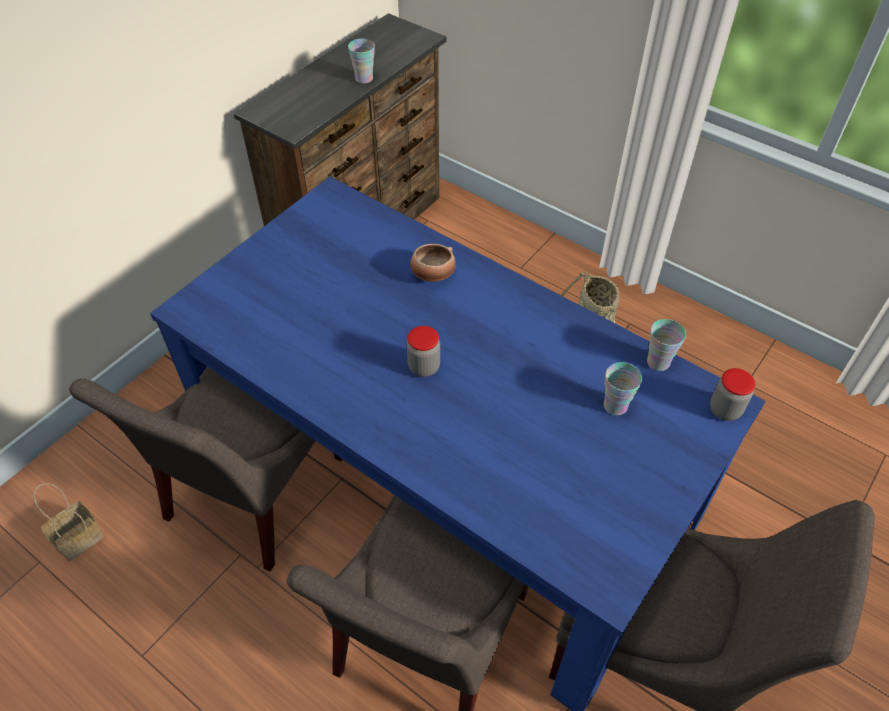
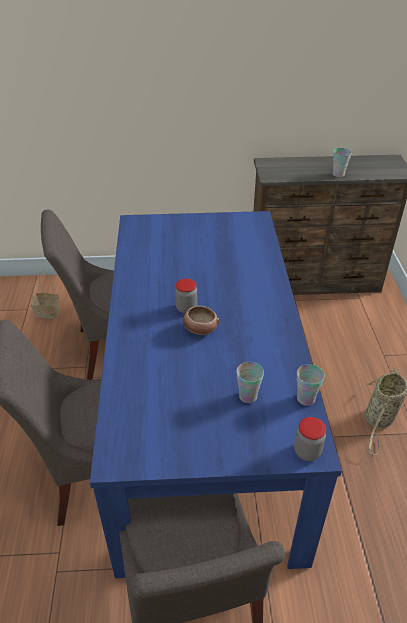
camera: 50 degrees right, 10 degrees down
bowl [410,244,456,282] -> bowl moved to [183,306,219,335]

